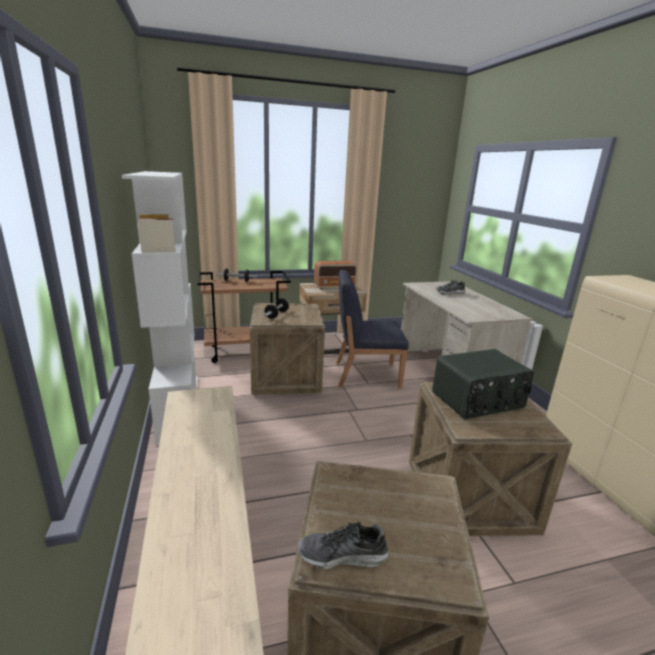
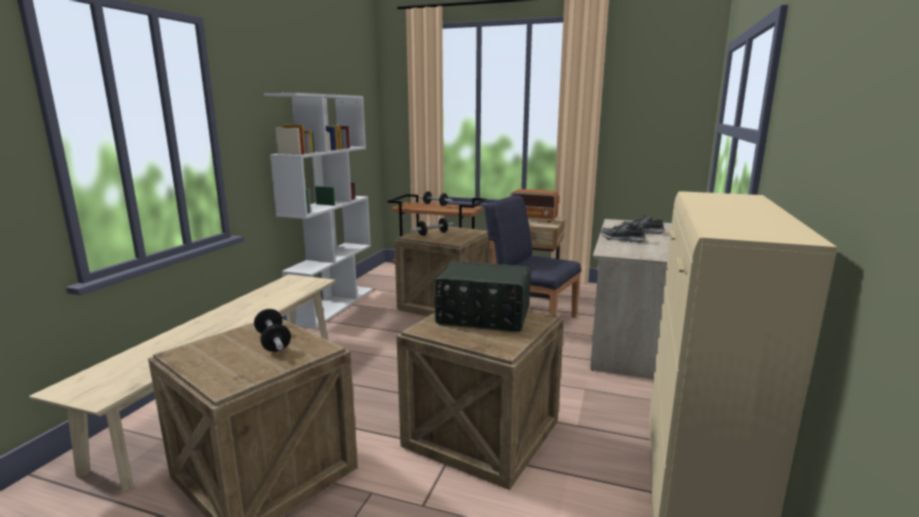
camera: 35 degrees right, 5 degrees down
shoe [298,522,388,569] -> shoe moved to [601,222,645,243]
none -> dumbbell [254,309,291,352]

